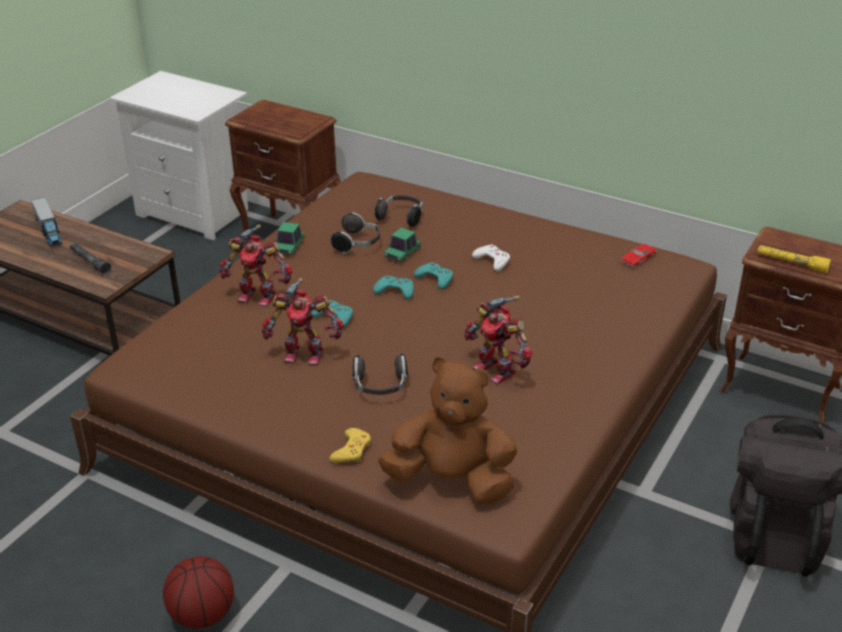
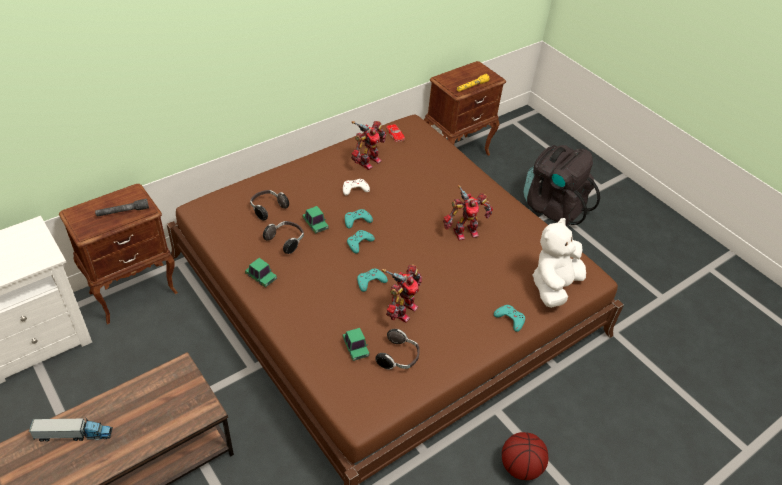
camera: 70 degrees left, 10 degrees up
grey flashlight [70,242,111,274] -> grey flashlight moved to [95,199,149,216]
toy robot [220,224,292,306] -> toy robot moved to [351,121,387,170]
yellow game controller [329,428,371,463] -> turquoise game controller [494,305,525,332]
headphones [353,354,408,395] -> headphones moved to [375,329,420,369]
brown plush toy [378,357,518,504] -> white plush toy [532,218,586,308]
none -> toy car [342,328,369,361]

